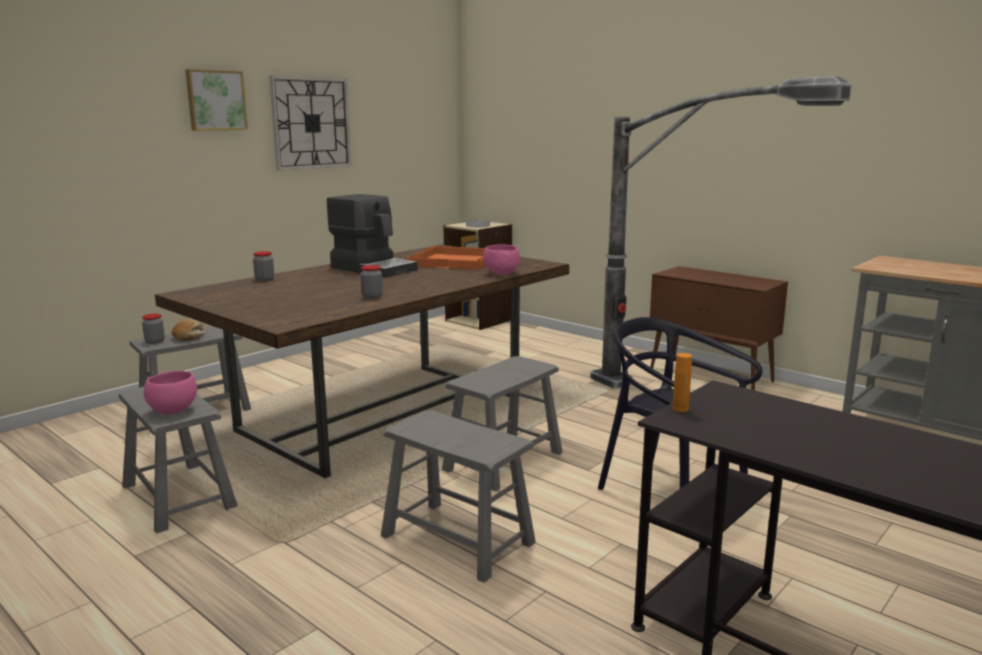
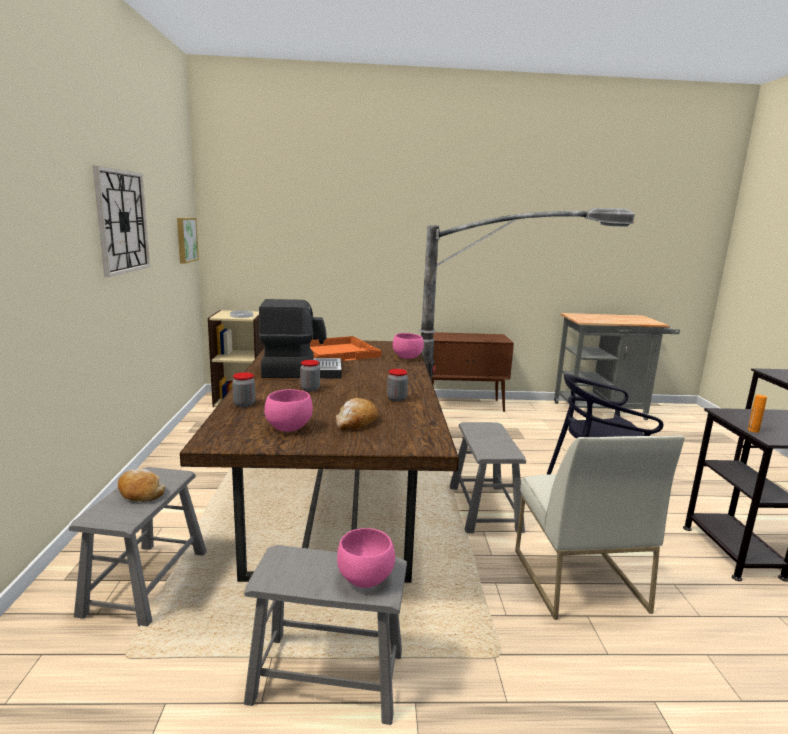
camera: 45 degrees left, 0 degrees up
jar [142,314,165,344] -> jar moved to [300,360,320,391]
picture [185,69,248,131] -> picture moved to [177,218,199,264]
grey stool [381,411,536,583] -> white chair [515,435,685,620]
none -> pink bowl [264,389,313,432]
none -> bread [336,398,378,430]

